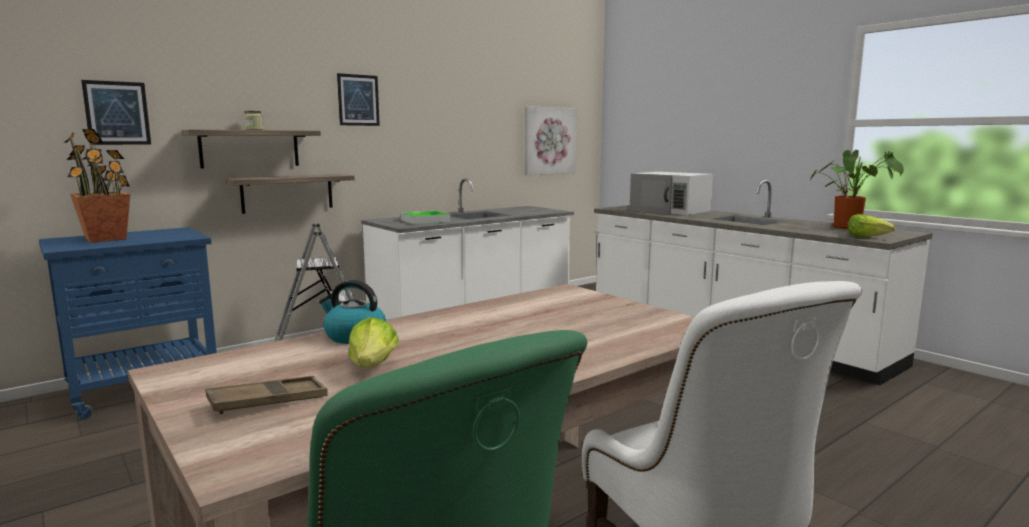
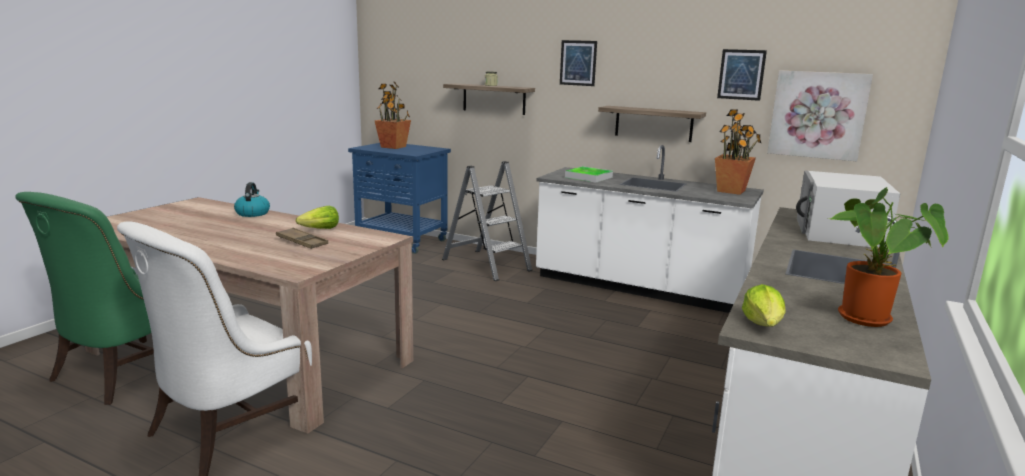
camera: 65 degrees right, 5 degrees up
picture [81,80,151,145] -> picture moved to [717,49,767,101]
brown tray [206,376,328,414] -> brown tray moved to [276,228,328,249]
shelf [225,174,355,214] -> shelf moved to [598,106,706,142]
lettuce [348,317,399,367] -> lettuce moved to [296,206,339,229]
none -> potted plant [715,109,761,195]

